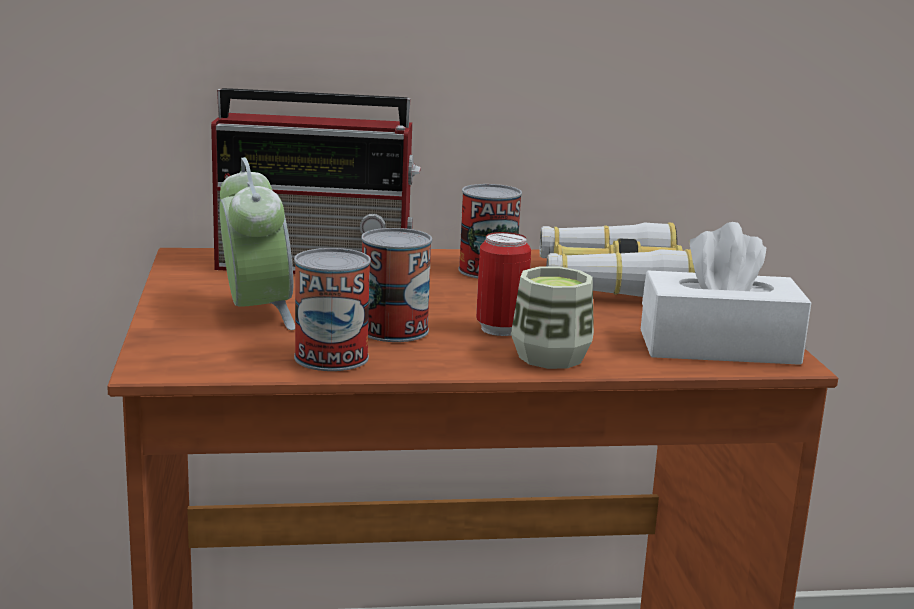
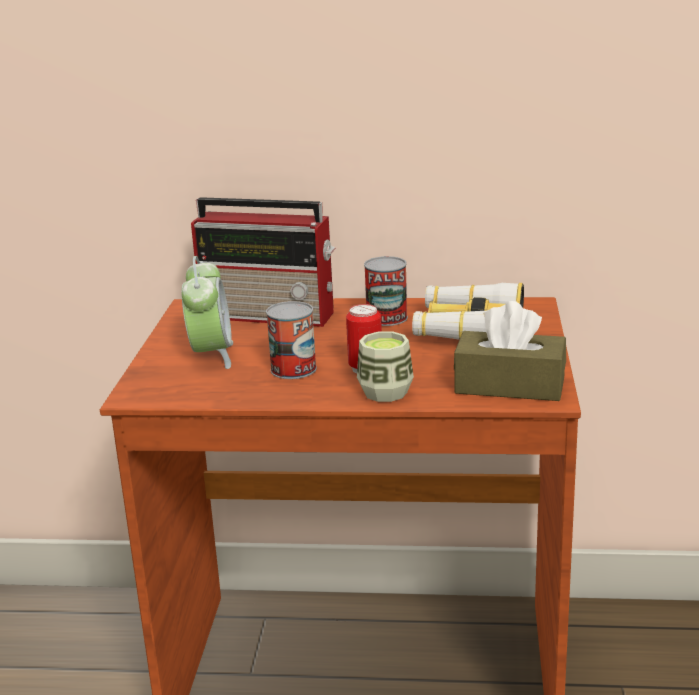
camera: 15 degrees right, 5 degrees up
can [294,248,371,371] -> none
white tissue box [641,222,812,365] -> brown tissue box [454,301,566,401]

